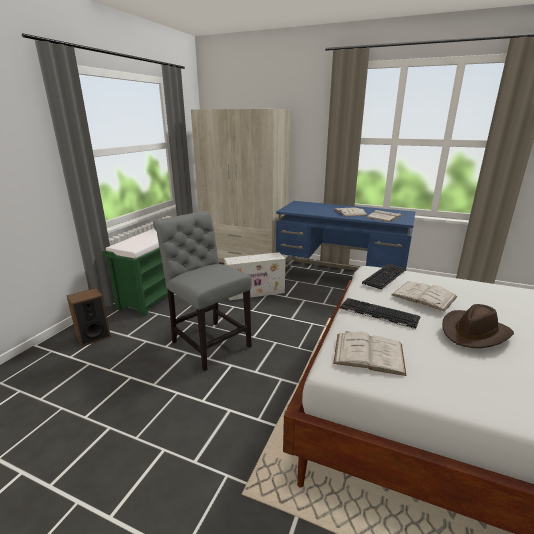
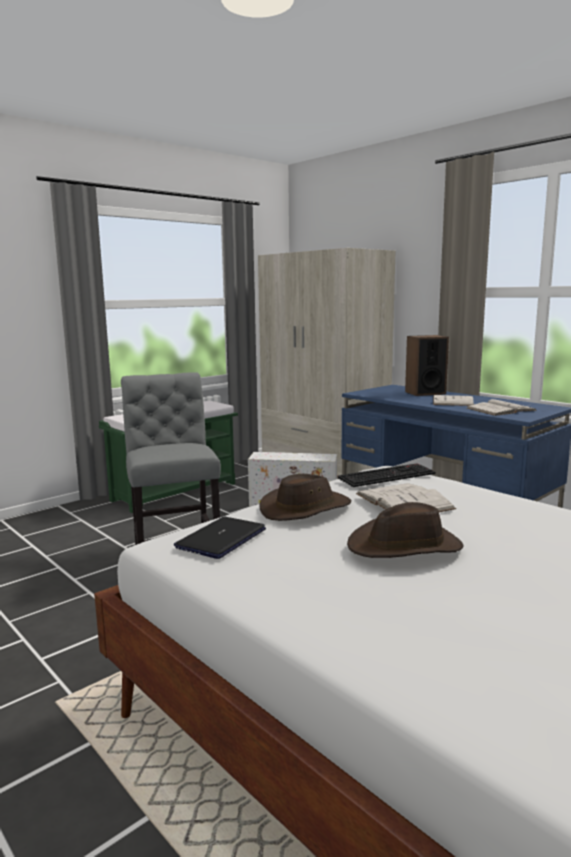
camera: 25 degrees right, 10 degrees down
speaker [67,288,111,347] -> speaker moved to [405,335,449,396]
white book [333,331,406,376] -> laptop [174,517,266,559]
keyboard [340,298,421,329] -> brown hat [259,474,351,521]

